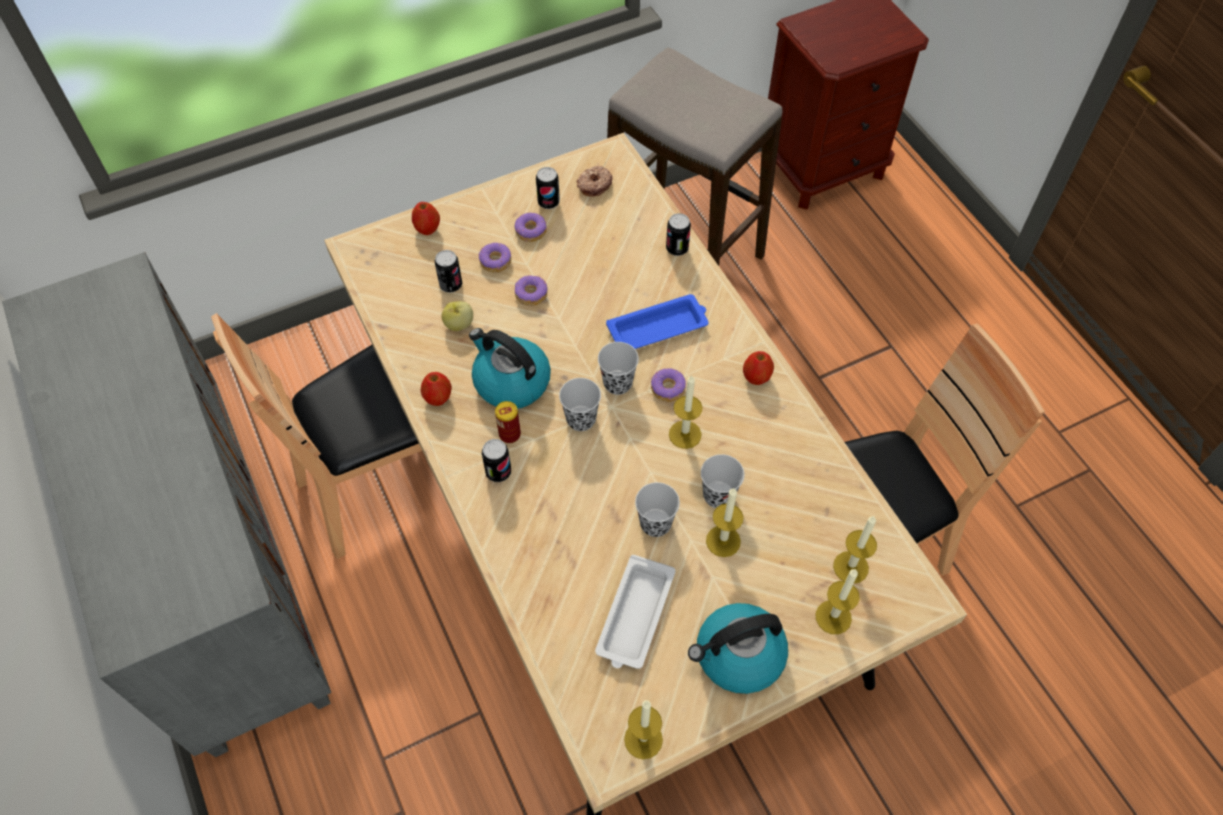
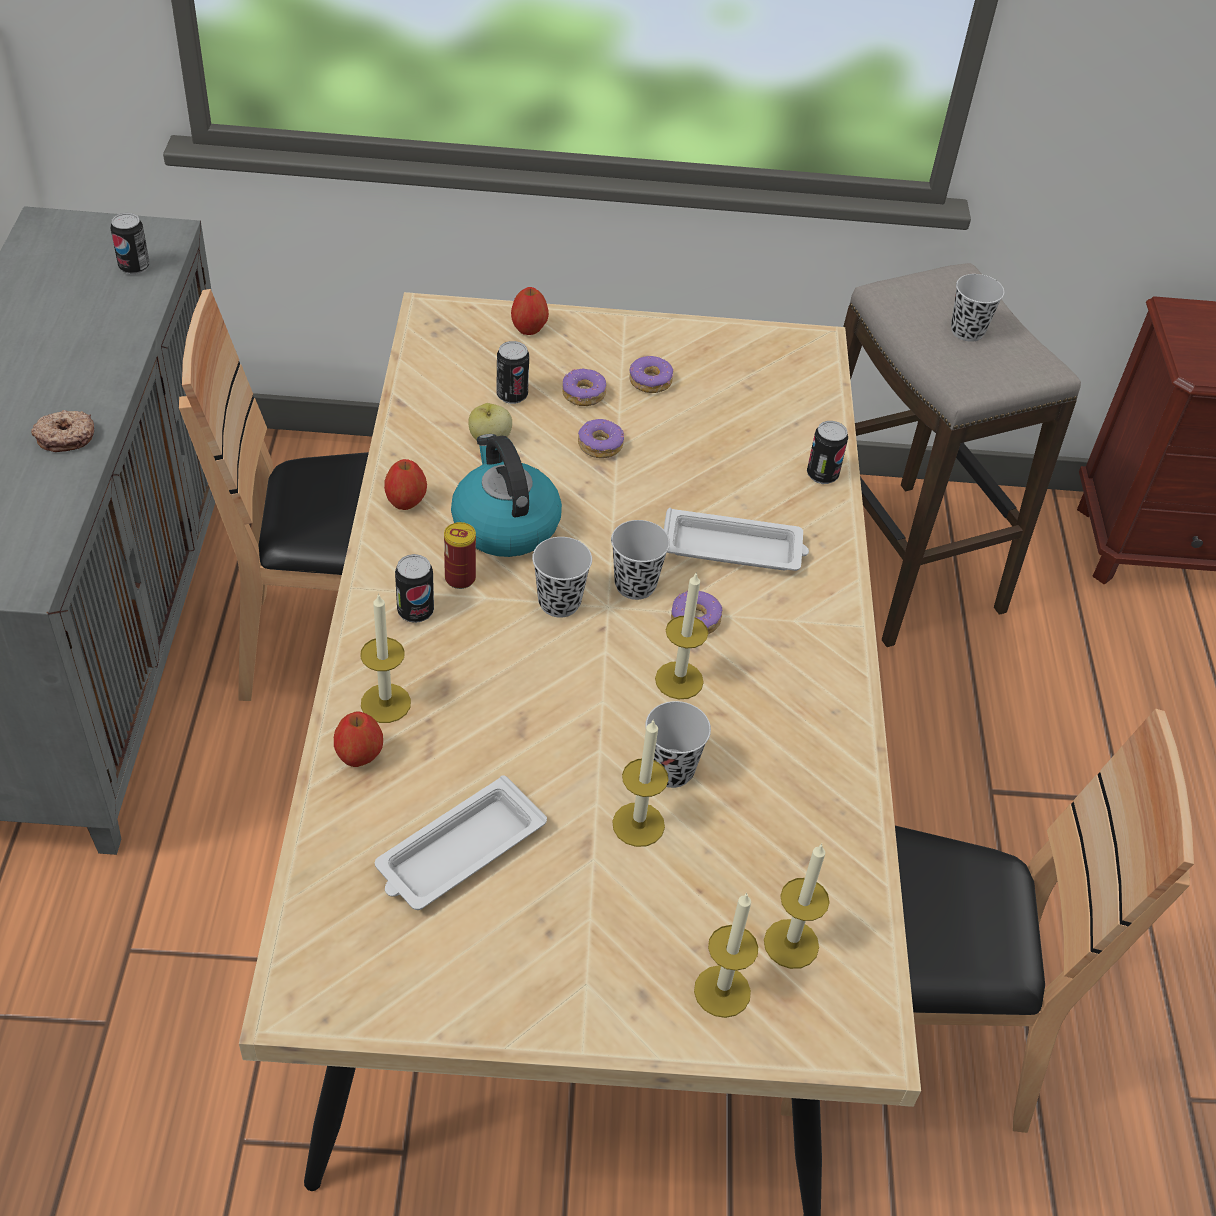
camera: 25 degrees right, 10 degrees down
can [536,167,560,209] -> can moved to [110,213,150,275]
donut [577,165,613,197] -> donut moved to [31,410,94,452]
blue tray [606,294,709,349] -> white tray [664,508,809,571]
candle [624,700,663,759] -> candle moved to [360,593,411,723]
black cup [635,482,680,537] -> black cup moved to [951,274,1004,342]
kettle [688,603,788,694] -> none
apple [743,351,774,385] -> apple moved to [334,711,383,767]

